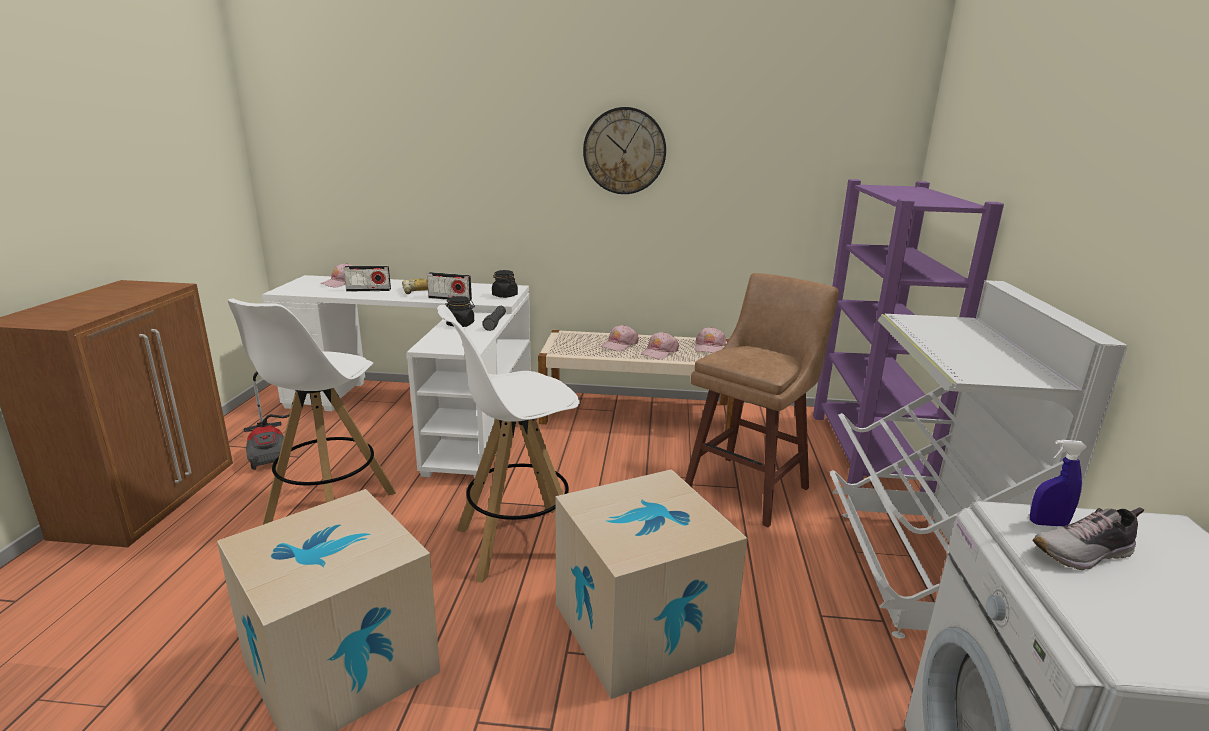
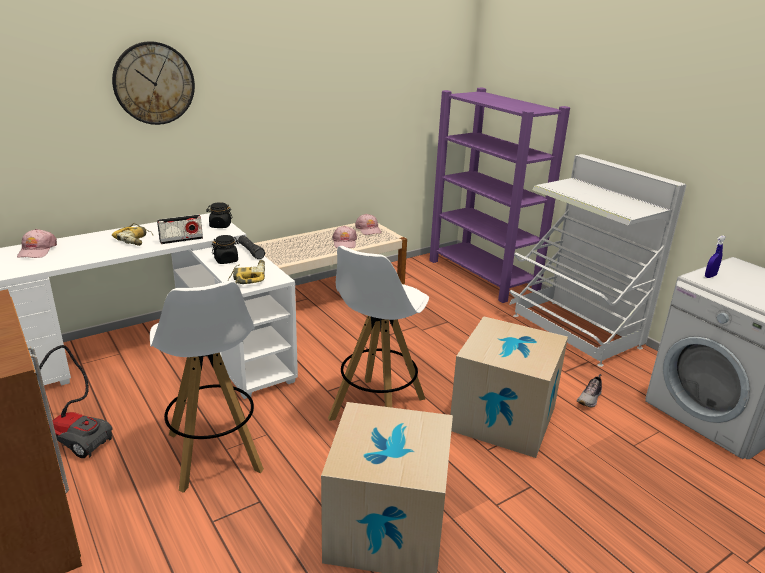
camera: 40 degrees left, 5 degrees up
radio [343,266,391,291] -> none
wall clock [583,107,666,194] -> wall clock moved to [112,41,195,125]
pink cap [601,325,639,351] -> none
brown stool [685,273,839,527] -> none
shoe [1032,508,1144,570] -> shoe moved to [577,374,602,408]
none -> power drill [228,260,265,284]

